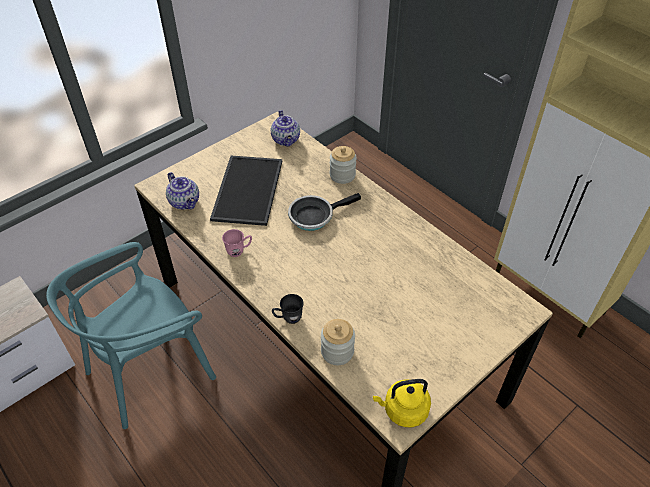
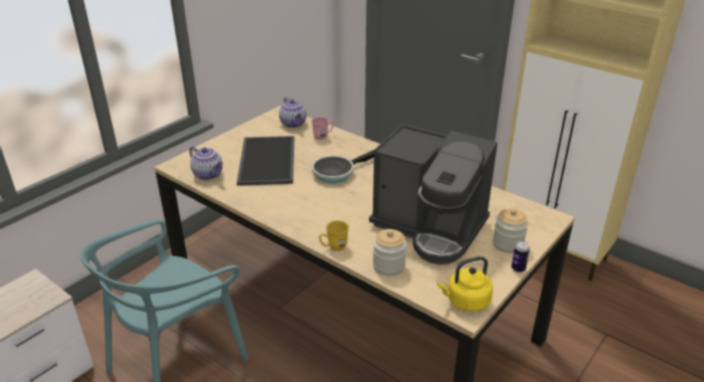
camera: 10 degrees left, 15 degrees down
pink mug [222,229,252,257] -> pink mug moved to [311,117,334,140]
grey mug [272,294,304,324] -> yellow mug [319,220,349,251]
jar [330,146,357,184] -> jar moved to [493,208,528,253]
none -> coffee machine [369,124,497,265]
none -> can [511,241,530,272]

